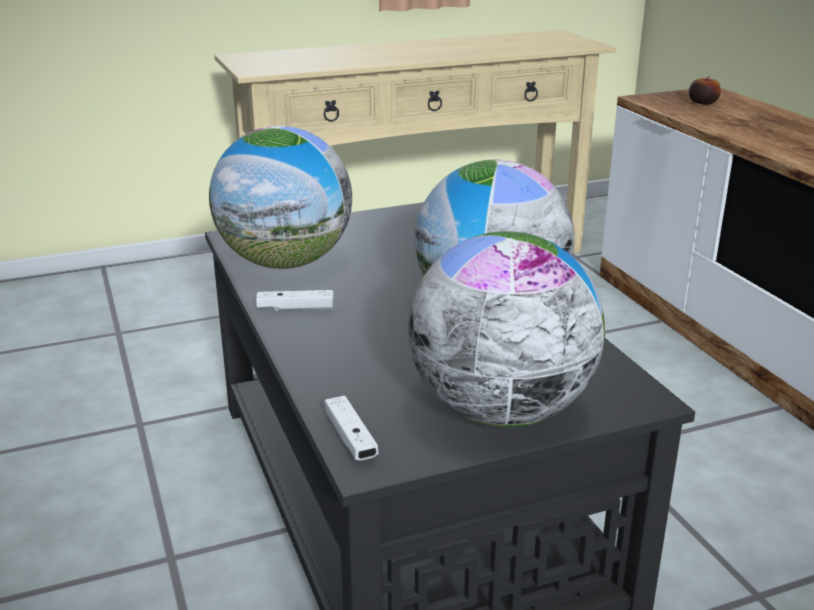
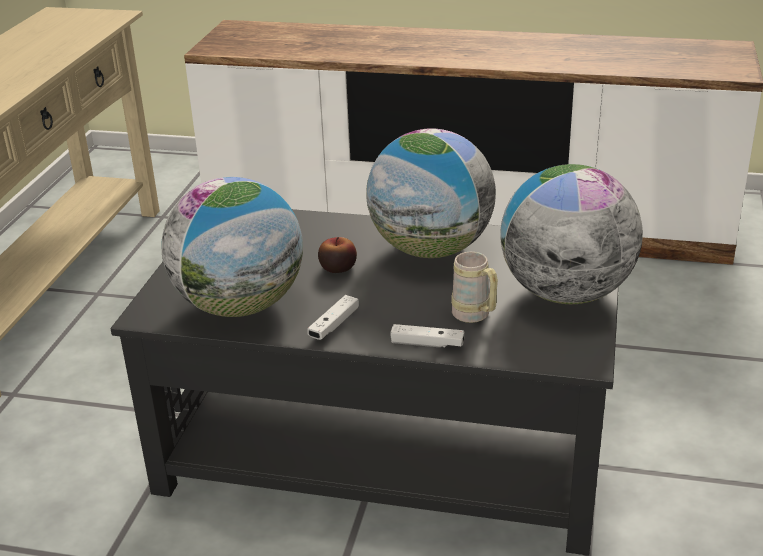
camera: 55 degrees left, 5 degrees up
white game controller [325,396,378,461] -> white game controller moved to [390,324,464,348]
apple [689,76,721,105] -> apple moved to [318,237,357,273]
none -> beige mug [451,252,498,323]

